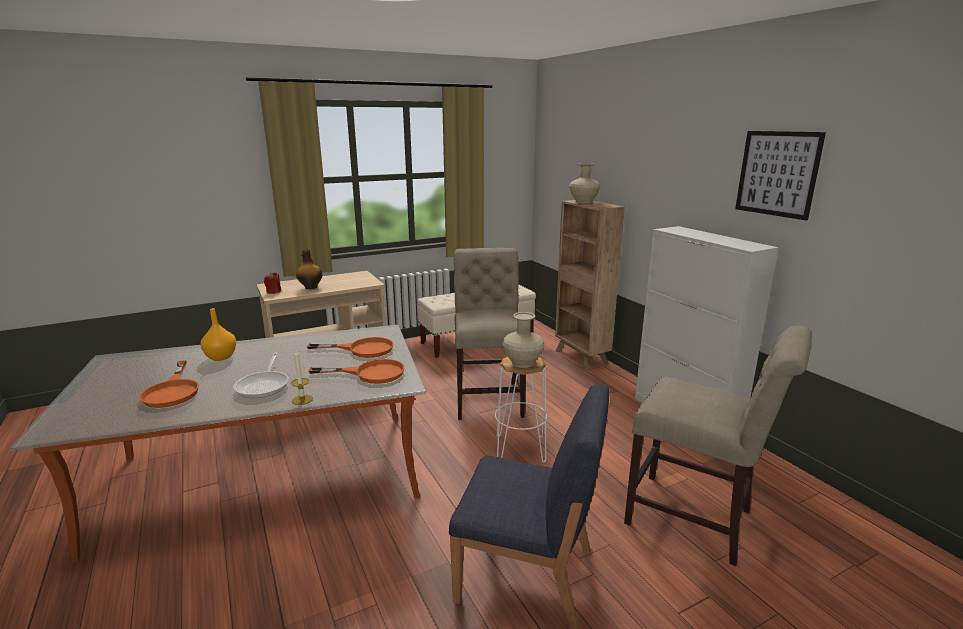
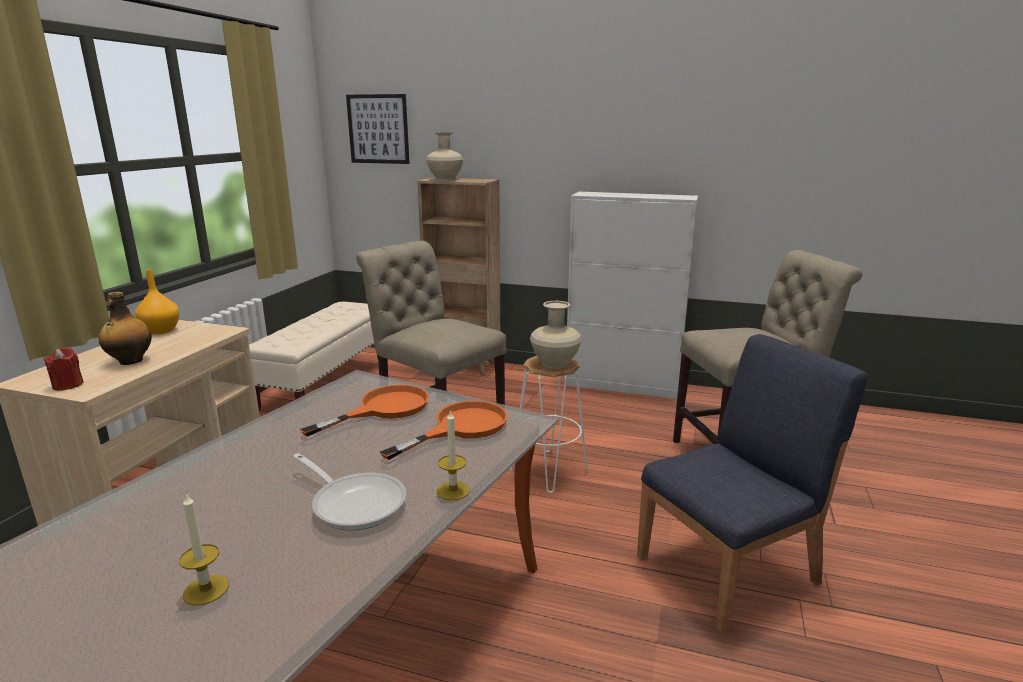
camera: 45 degrees left, 0 degrees up
orange frying pan [139,360,199,408] -> candle [179,492,229,606]
orange vase [201,308,236,361] -> orange vase moved to [135,270,180,335]
picture [735,131,826,221] -> picture moved to [346,94,410,164]

